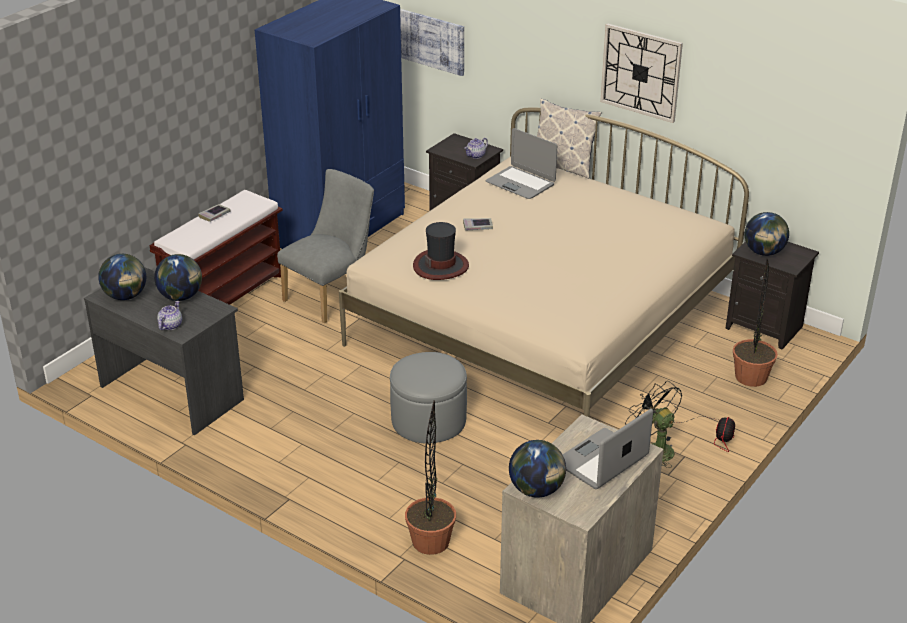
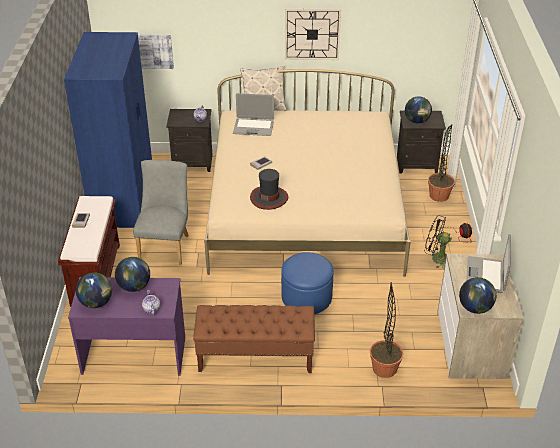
camera: 35 degrees left, 5 degrees up
grey desk [84,267,244,436] -> purple desk [68,277,185,376]
grey ottoman [390,352,467,443] -> blue ottoman [281,252,334,314]
none -> brown bench [193,305,315,373]

